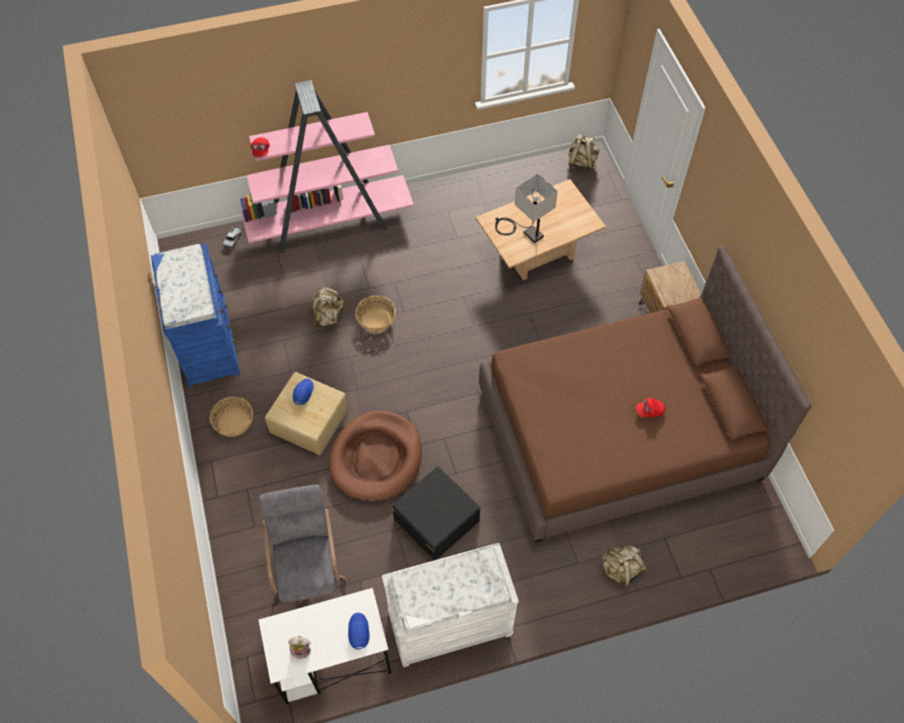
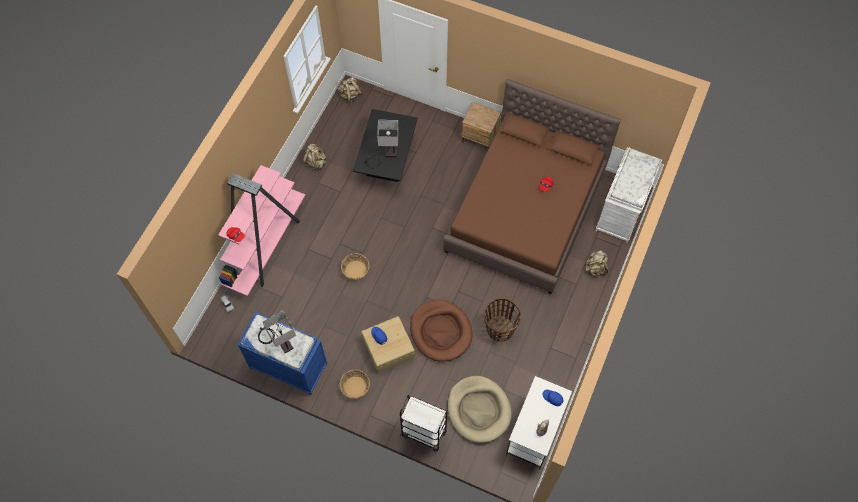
camera: 50 degrees left, 5 degrees up
grey office chair [259,485,348,605] -> beige dog bed [448,376,512,443]
beige backpack [311,287,345,329] -> beige backpack moved to [303,144,326,172]
white dresser [382,543,519,667] -> white dresser moved to [596,147,662,243]
black storage box [392,467,480,560] -> basket [484,298,521,342]
beige coffee table [476,179,606,280] -> black coffee table [353,109,418,182]
none -> table lamp [258,310,296,353]
none -> white cart [400,395,448,452]

